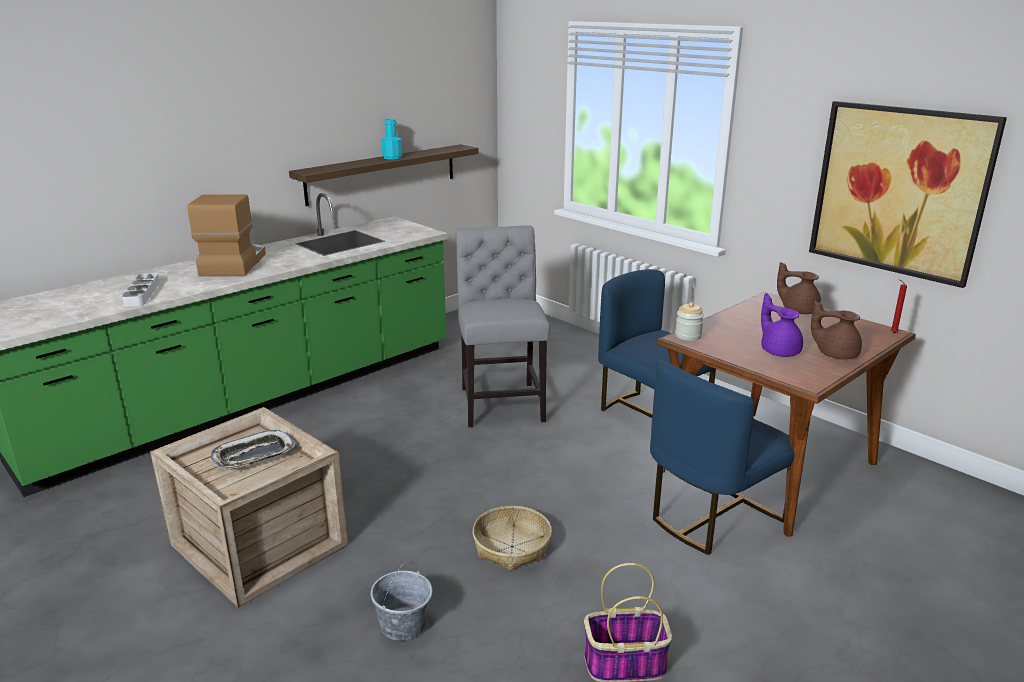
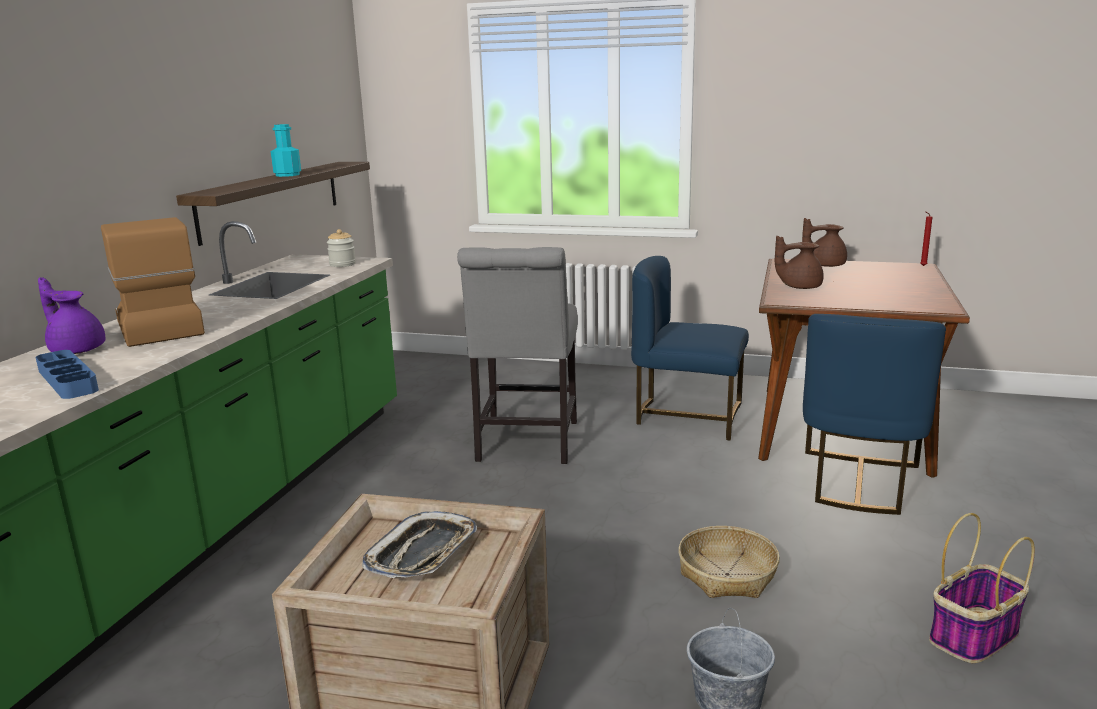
camera: 30 degrees left, 5 degrees down
grey tray [122,273,160,306] -> blue tray [36,350,99,399]
grey chair [455,225,550,427] -> grey chair turned 135 degrees counterclockwise [457,247,578,464]
jar [675,302,704,341] -> jar moved to [327,229,356,267]
purple teapot [761,293,803,357] -> purple teapot moved to [38,277,105,354]
picture [809,101,1007,288] -> none
brown teapot [811,300,862,360] -> brown teapot moved to [775,236,824,289]

